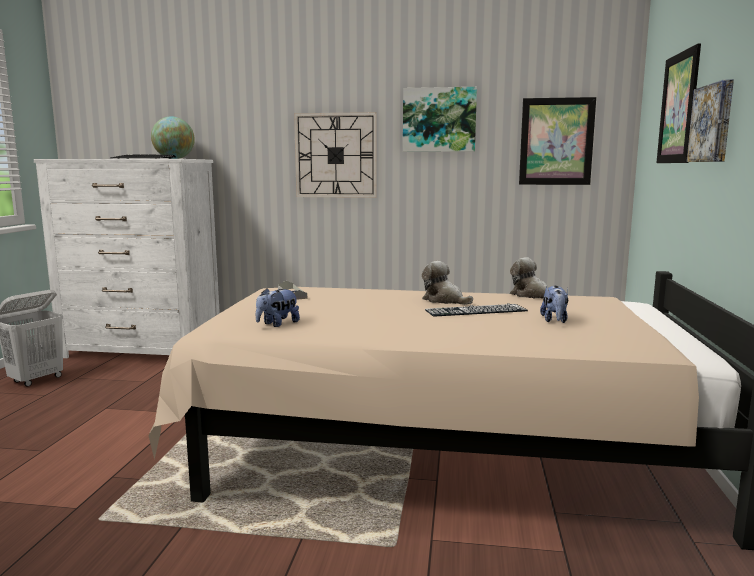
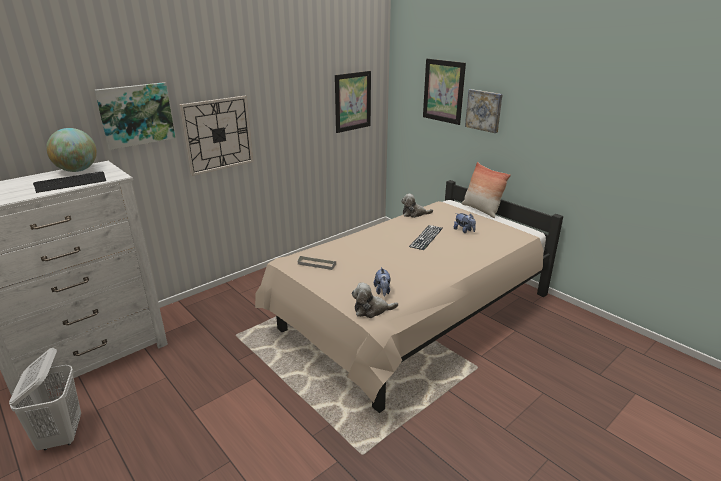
camera: 50 degrees left, 15 degrees up
picture [403,87,477,152] -> picture moved to [95,82,175,150]
plush toy [422,261,473,305] -> plush toy moved to [352,282,398,318]
none -> pillow [462,162,511,218]

